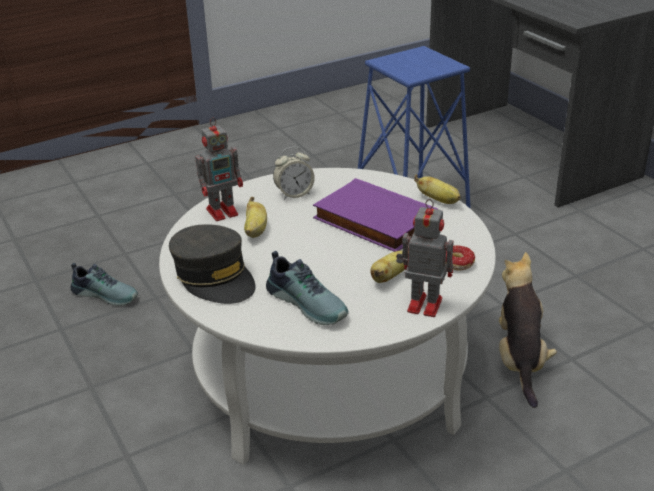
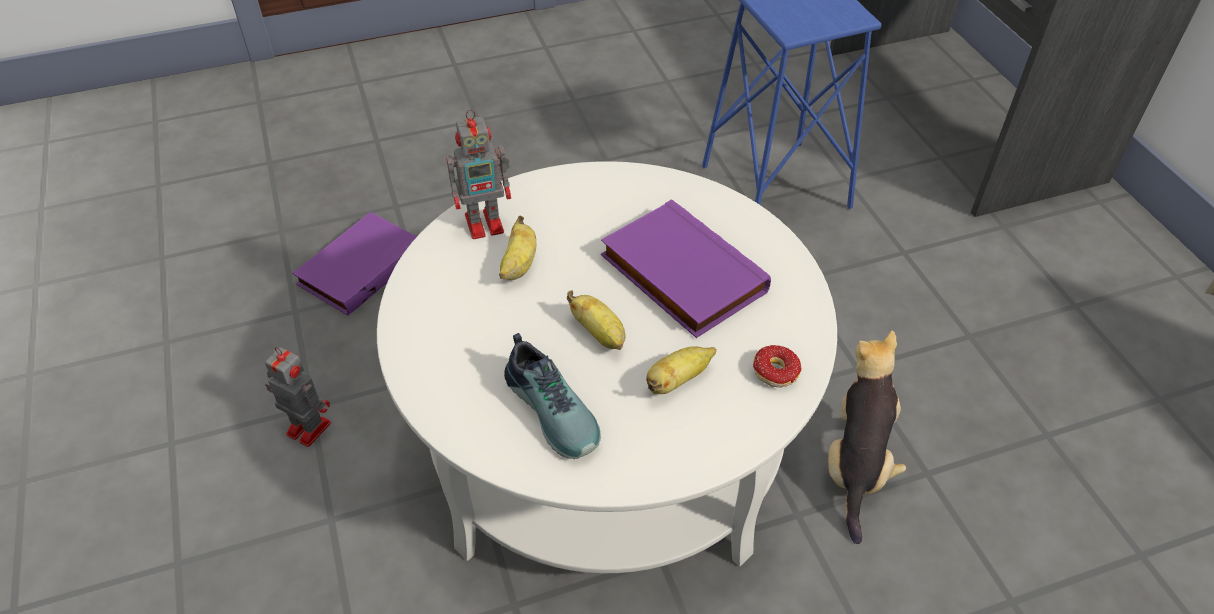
camera: 10 degrees right, 15 degrees up
shoe [71,263,138,306] -> purple book [292,212,417,316]
grey cap [169,224,256,304] -> none
alarm clock [273,147,315,200] -> none
toy robot [396,199,453,317] -> toy robot moved to [265,347,331,447]
banana [414,174,461,204] -> banana moved to [567,290,626,350]

